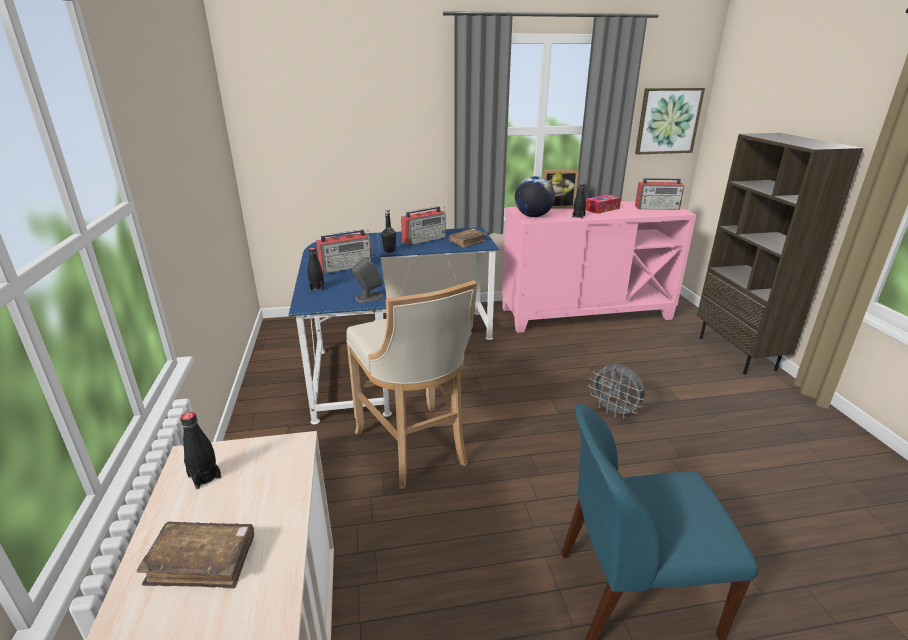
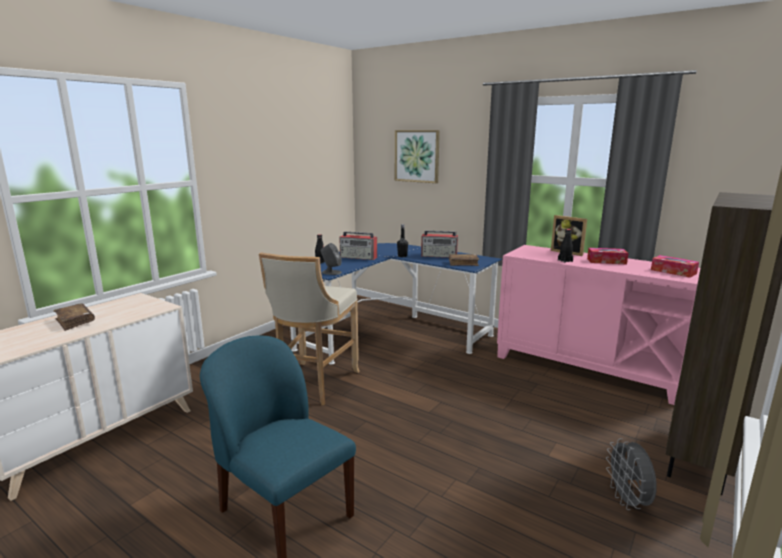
camera: 45 degrees right, 10 degrees down
black bottle [180,412,222,489] -> none
globe [515,176,555,217] -> none
grey fan [589,364,645,418] -> grey fan moved to [606,438,657,510]
picture [635,88,705,155] -> picture moved to [395,130,440,183]
radio [635,178,685,210] -> tissue box [651,255,699,278]

